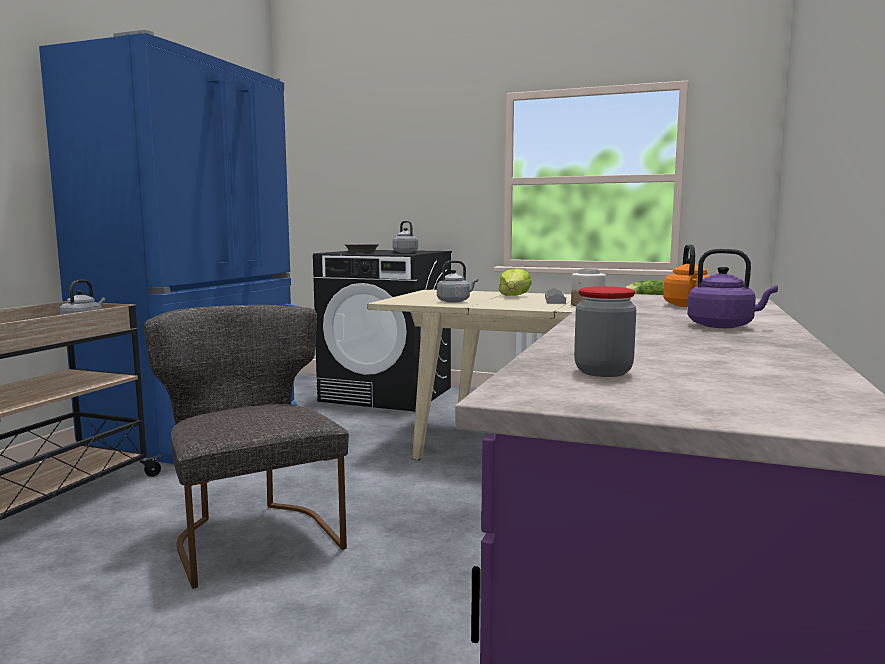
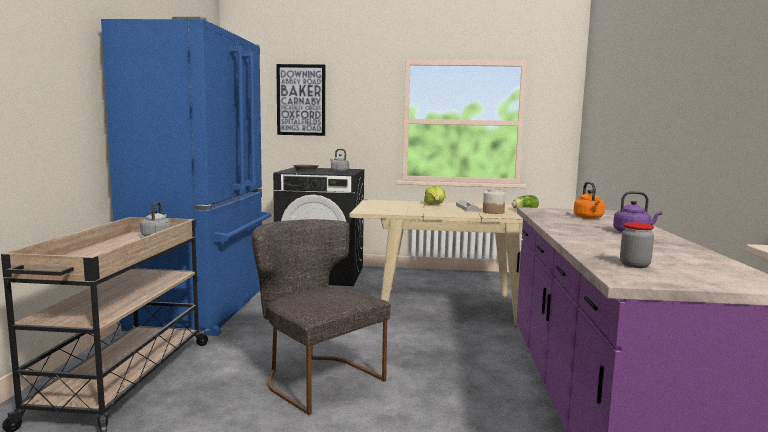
camera: 15 degrees left, 0 degrees up
grey kettle [437,260,478,302] -> none
none -> picture [276,64,325,136]

